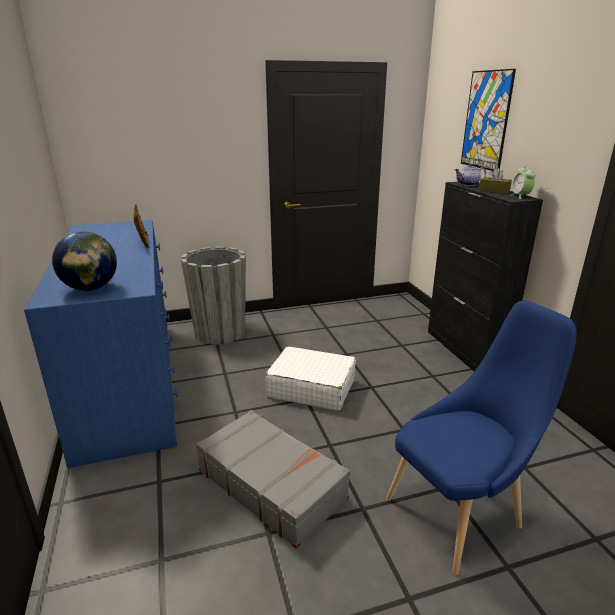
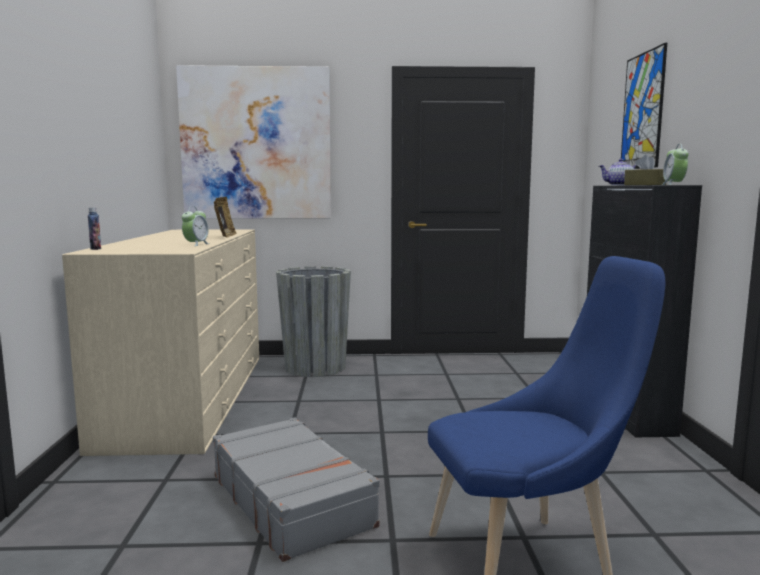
camera: 15 degrees right, 15 degrees down
blue dresser [24,220,178,468] -> beige dresser [62,229,259,456]
globe [52,232,117,291] -> none
white suitcase [265,346,356,411] -> none
none -> bottle [88,208,101,250]
none -> picture [176,65,331,219]
none -> alarm clock [182,206,209,246]

